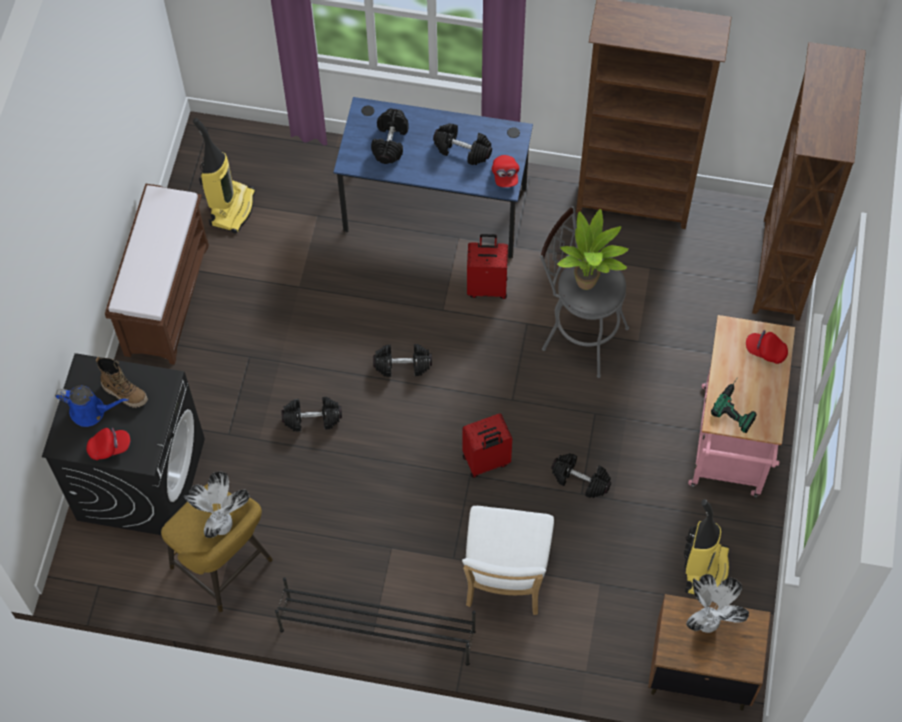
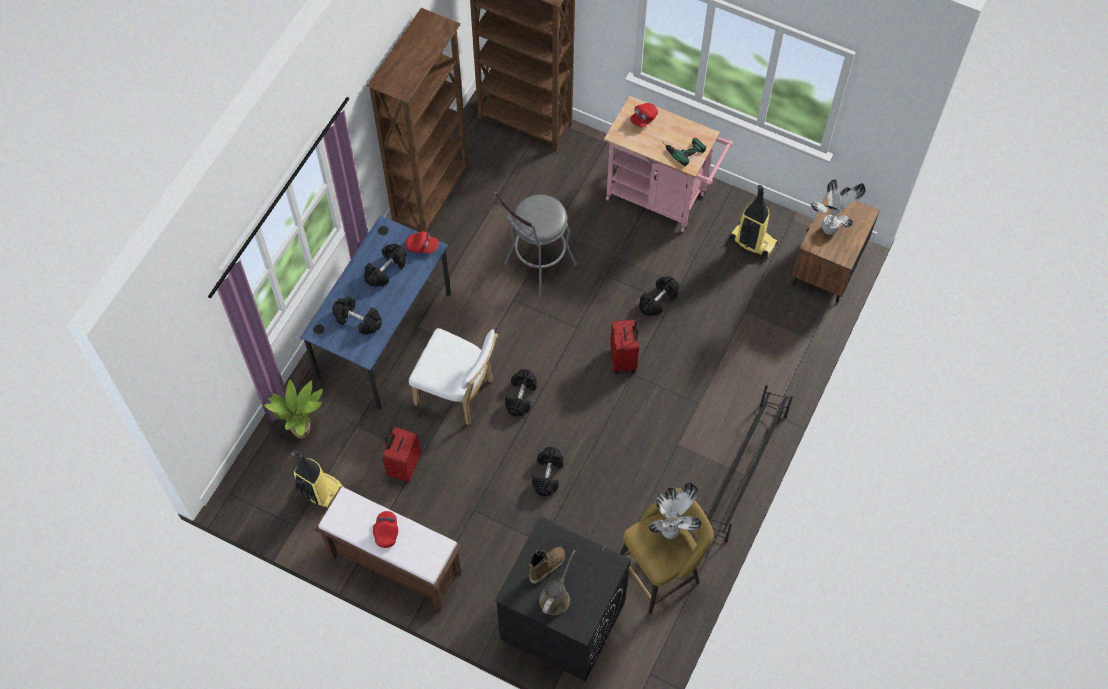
camera: 75 degrees left, 0 degrees up
blue watering can [55,385,129,427] -> brown watering can [539,550,576,615]
red cap [86,428,130,460] -> red cap moved to [373,511,398,548]
white chair [462,506,554,615] -> white chair moved to [409,328,498,426]
red suitcase [467,234,508,299] -> red suitcase moved to [382,427,421,482]
potted plant [557,209,629,290] -> potted plant moved to [264,380,323,439]

